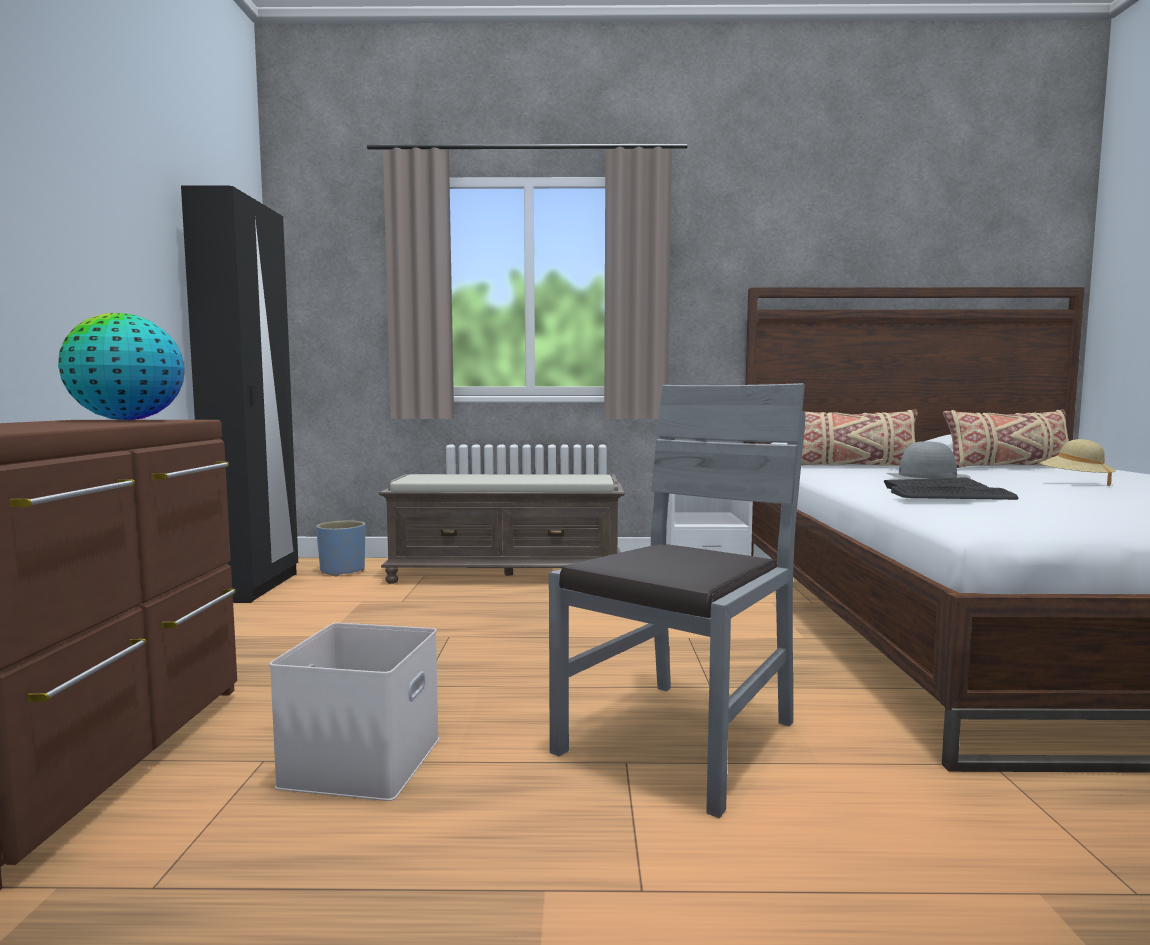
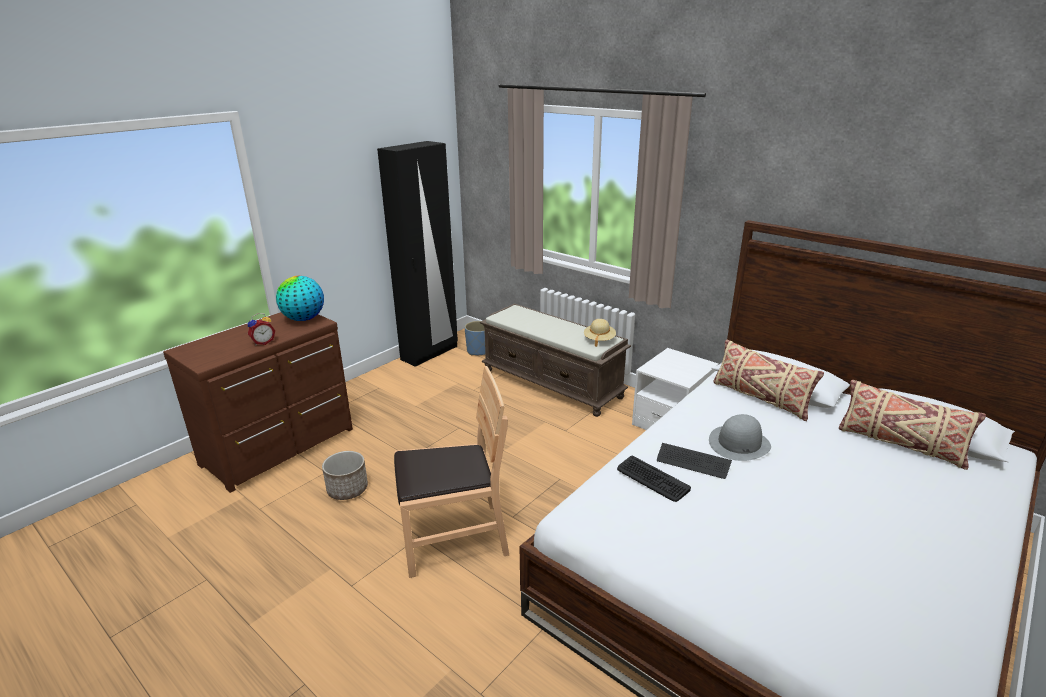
camera: 40 degrees right, 20 degrees up
white storage box [269,623,439,801] -> planter [322,451,368,500]
grey chair [549,383,805,818] -> brown chair [394,366,509,578]
beige hat [1040,439,1116,486] -> beige hat moved to [584,319,616,347]
none -> alarm clock [248,313,275,345]

